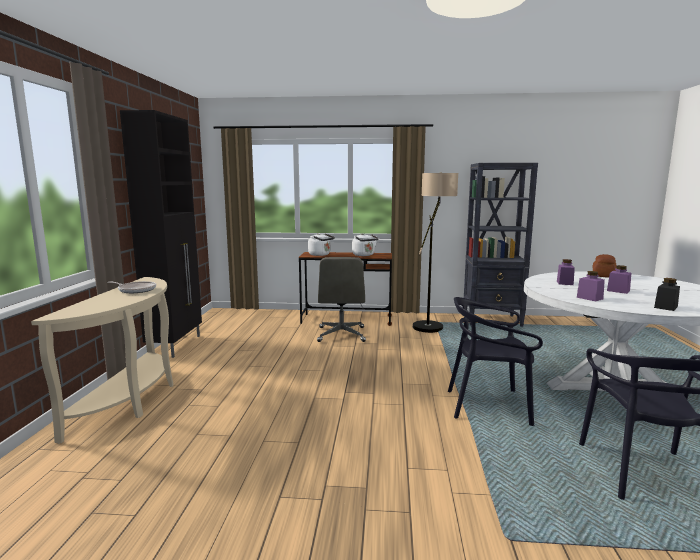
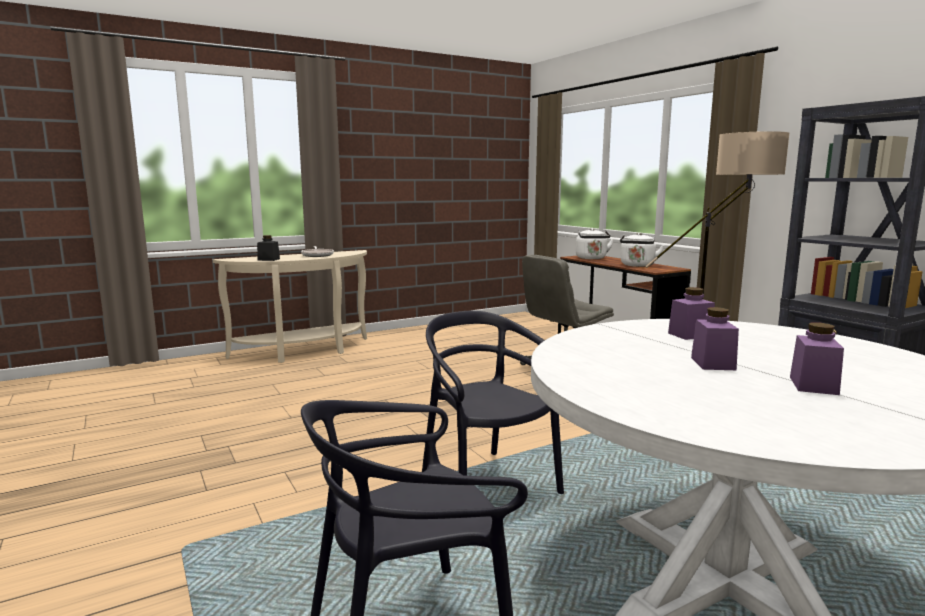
camera: 55 degrees right, 0 degrees up
black cabinet [120,110,202,358] -> none
purple jar [577,271,605,301] -> purple jar moved to [790,322,844,395]
bread [593,254,617,277] -> none
black jar [654,278,680,311] -> black jar moved to [257,235,280,261]

